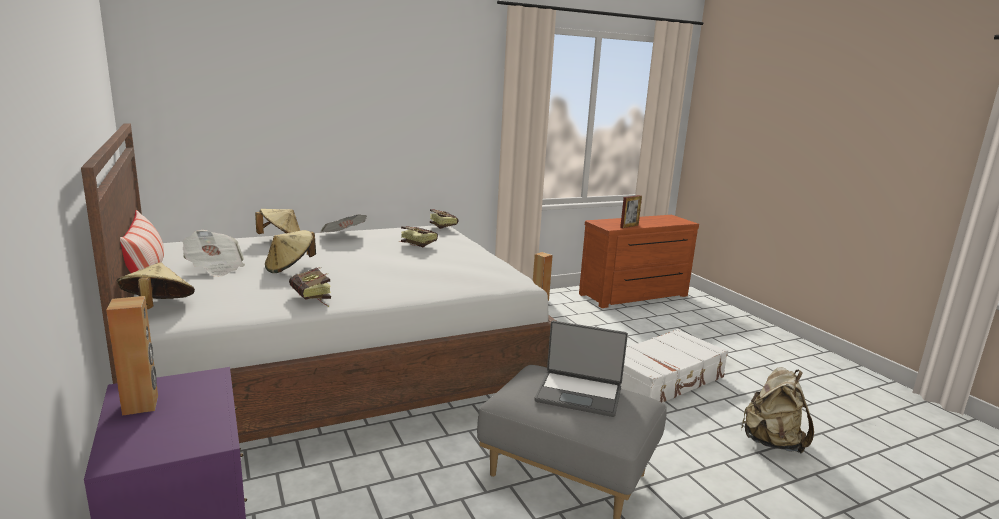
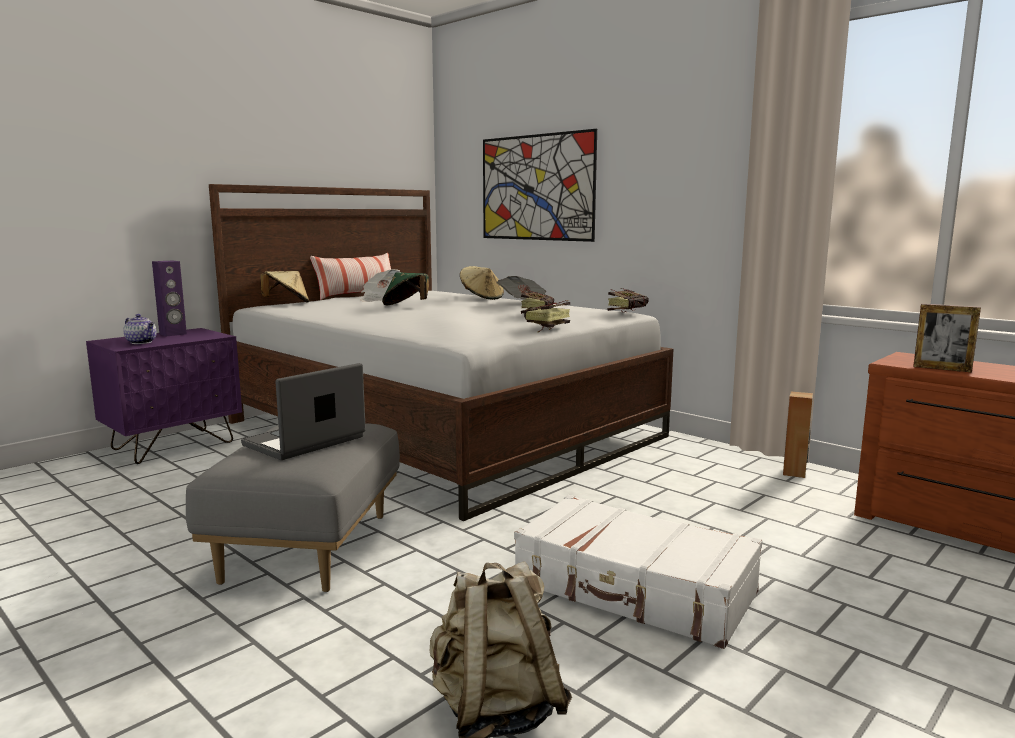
camera: 70 degrees right, 5 degrees down
brown speaker [106,296,158,416] -> purple speaker [152,261,187,337]
beige hat [265,230,316,273] -> green hat [382,273,429,305]
book [289,267,331,307] -> book moved to [524,301,570,333]
laptop [535,321,628,417] -> laptop turned 45 degrees clockwise [241,363,366,460]
none -> teapot [124,314,157,344]
none -> picture [483,129,597,242]

